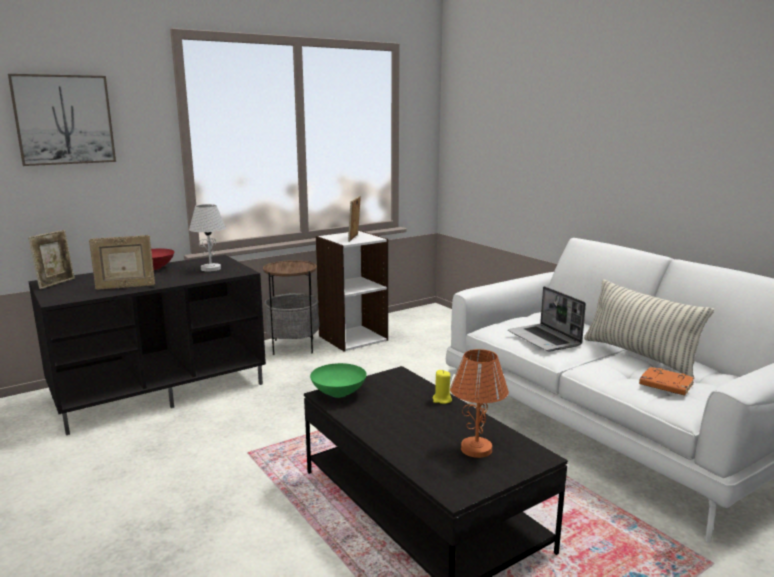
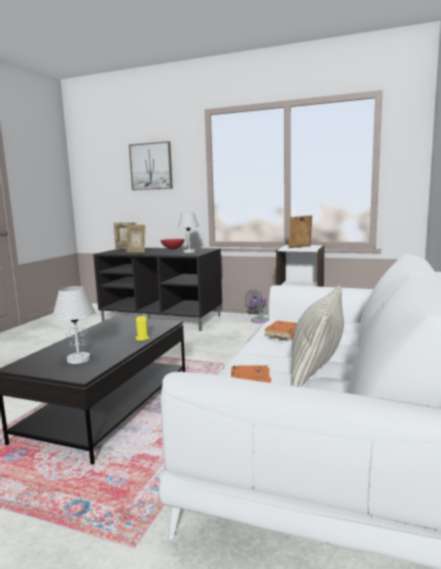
camera: 55 degrees right, 5 degrees down
side table [263,260,320,355] -> grey fan [244,290,268,323]
green bowl [310,363,367,398] -> none
orange table lamp [450,349,509,458] -> white table lamp [52,286,96,364]
laptop [508,286,586,352] -> orange book [264,320,297,338]

